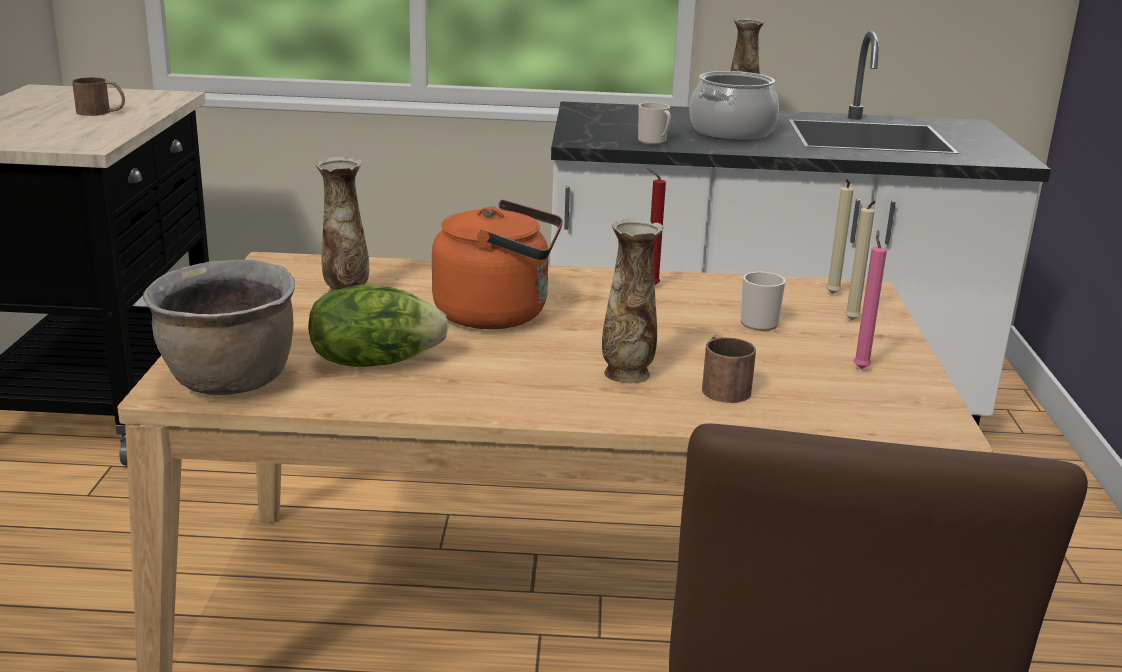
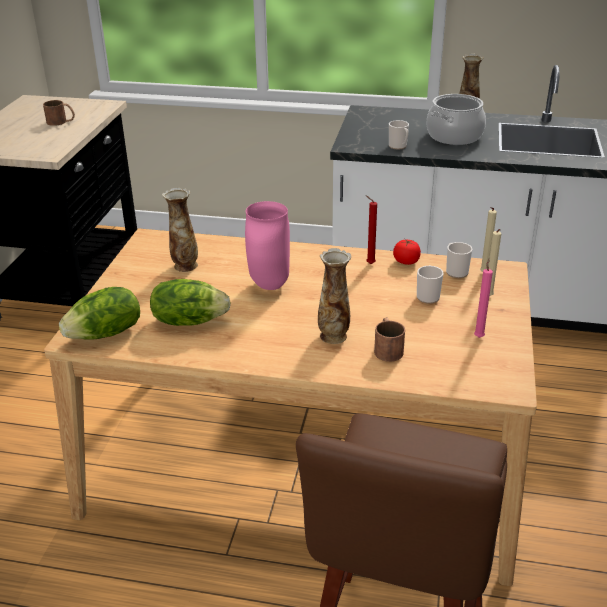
camera: 10 degrees right, 10 degrees up
brown cooking pot [143,260,295,395] -> lettuce [59,287,140,340]
orange kettle [432,200,563,329] -> pink vase [245,201,290,290]
none -> tomato [393,239,421,265]
none -> mug [446,242,472,278]

